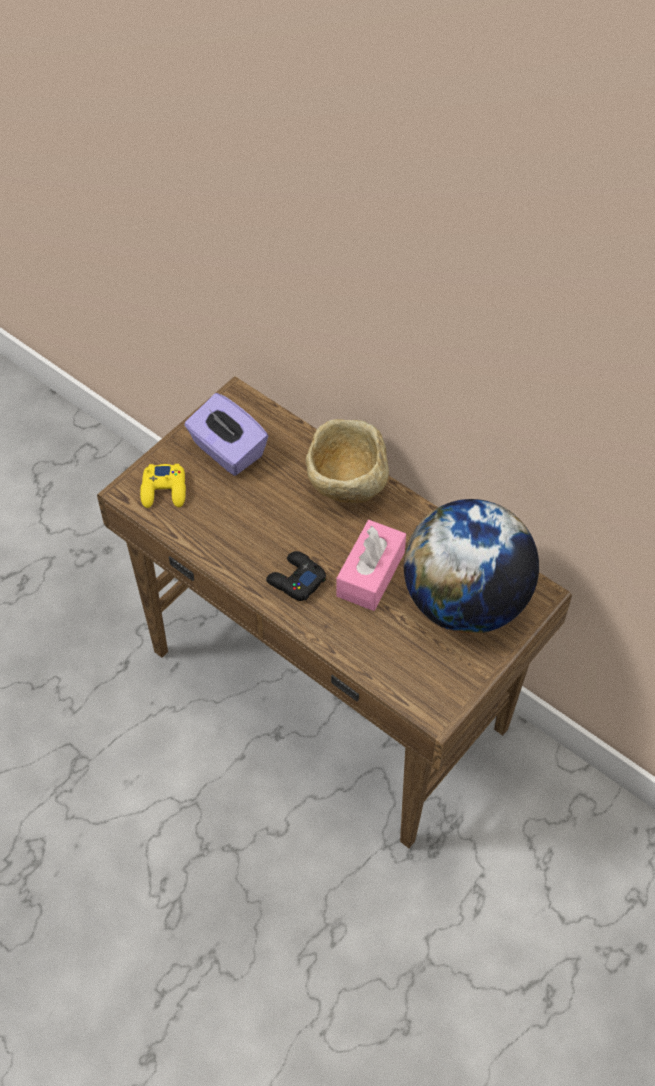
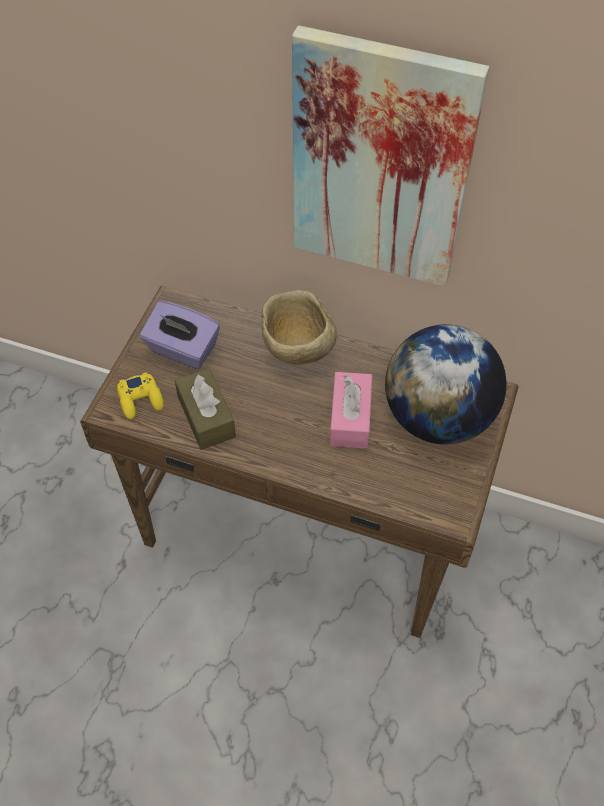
camera: 20 degrees left, 0 degrees up
black game controller [266,551,326,601] -> none
none -> brown tissue box [175,368,236,450]
none -> picture [292,25,489,287]

